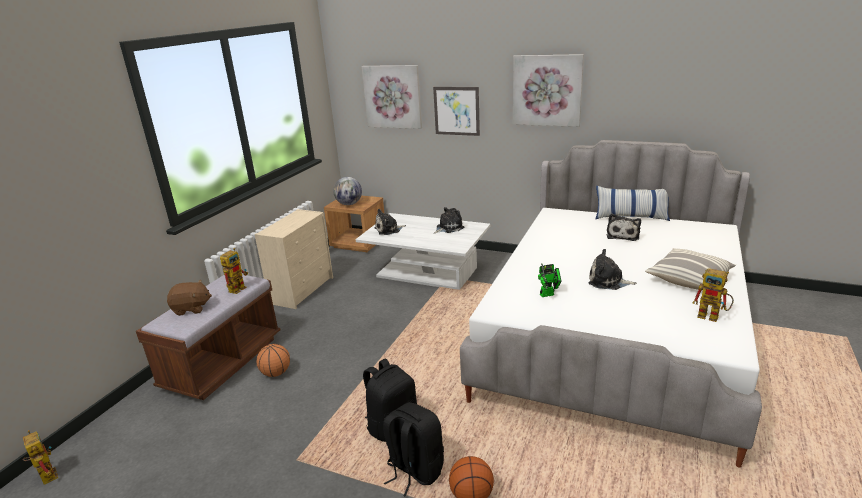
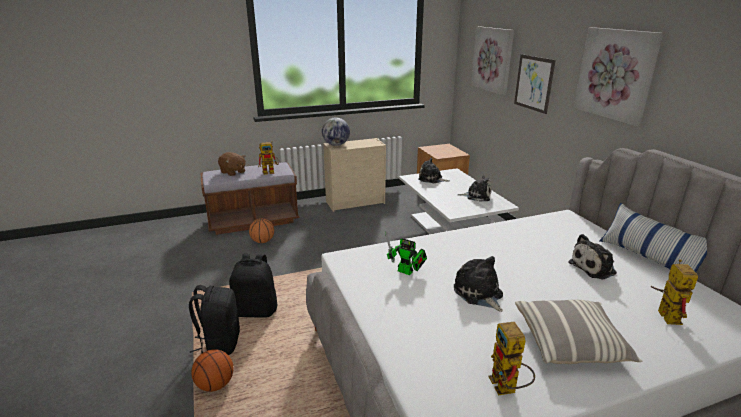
camera: 45 degrees right, 0 degrees up
toy robot [23,430,58,485] -> toy robot moved to [651,259,698,325]
globe [333,177,362,205] -> globe moved to [322,117,350,146]

